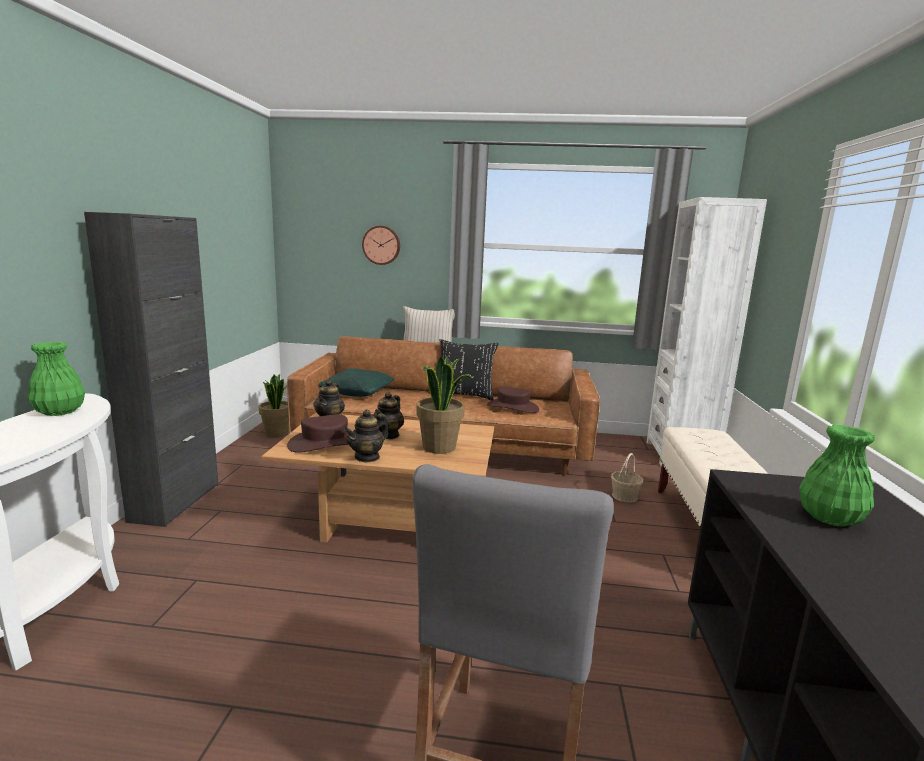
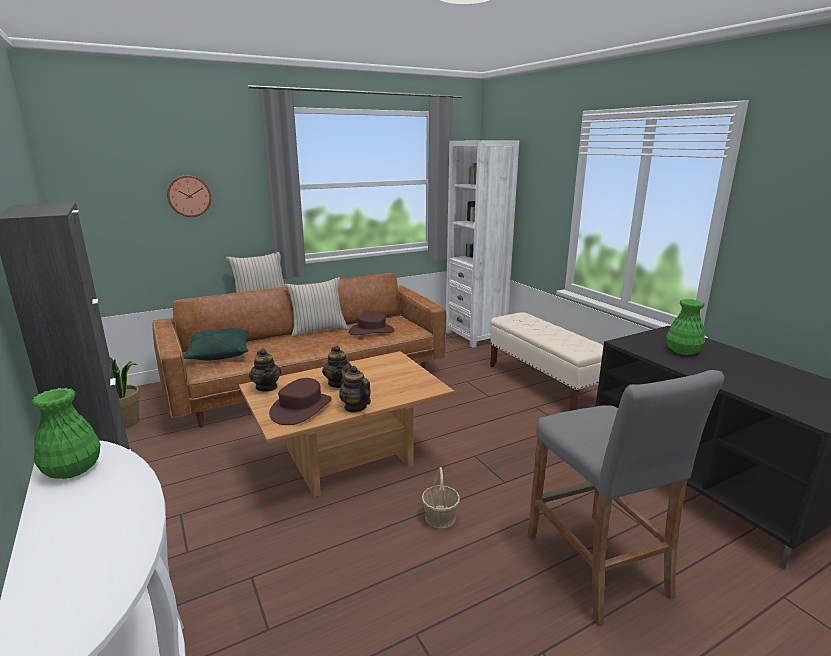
camera: 35 degrees left, 5 degrees up
teapot [344,409,388,463] -> teapot turned 135 degrees clockwise [339,366,371,412]
potted plant [416,356,473,454] -> none
black pillow [440,339,499,401] -> beige pillow [285,277,348,337]
basket [611,453,644,503] -> basket moved to [421,467,460,529]

